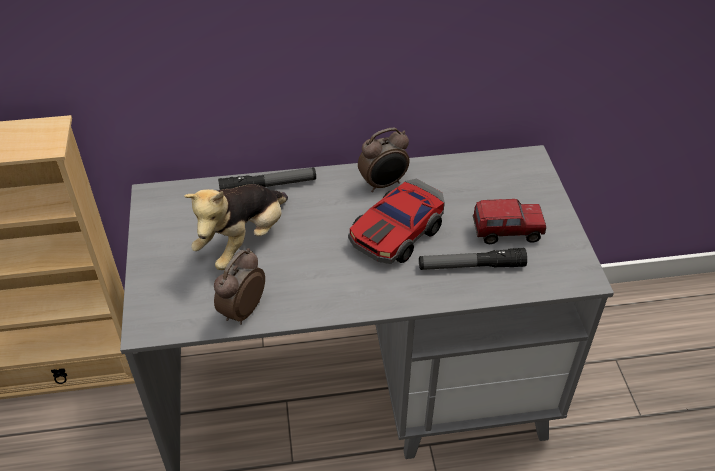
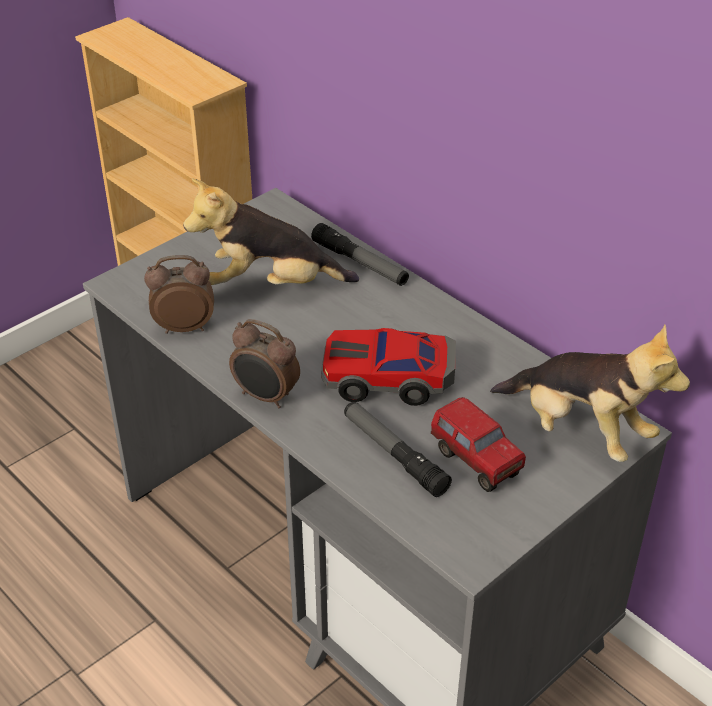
camera: 55 degrees right, 5 degrees down
alarm clock [358,128,410,192] -> alarm clock moved to [229,319,300,408]
none -> plush toy [490,325,690,462]

